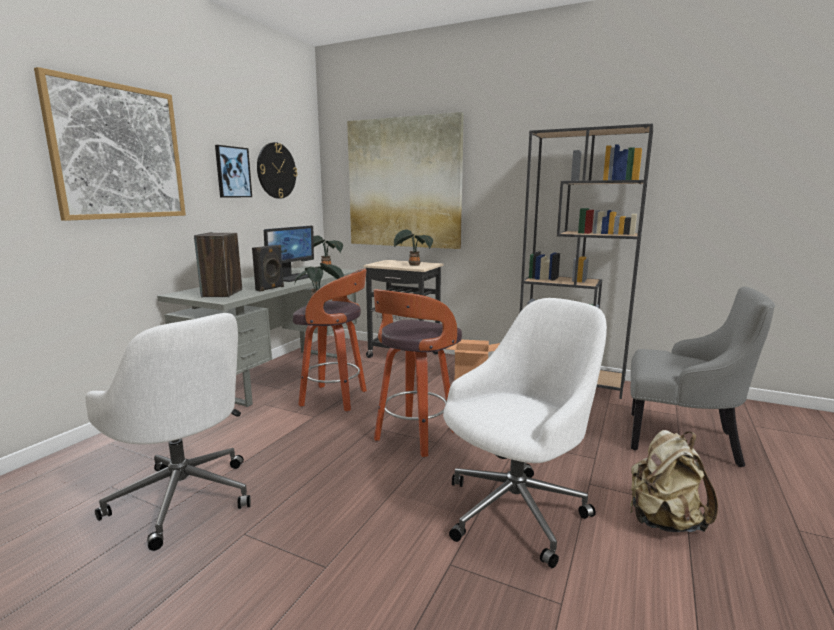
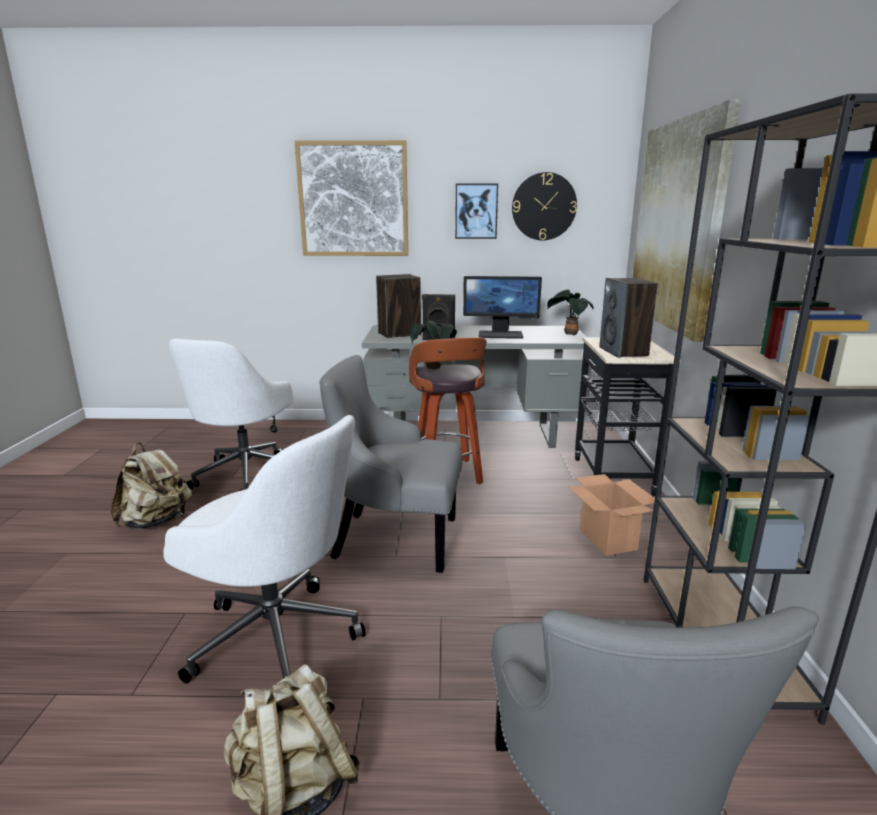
camera: 65 degrees right, 5 degrees up
stool [374,289,462,457] -> grey chair [319,355,462,573]
potted plant [394,230,433,266] -> speaker [599,278,658,358]
none -> beige backpack [110,443,192,529]

